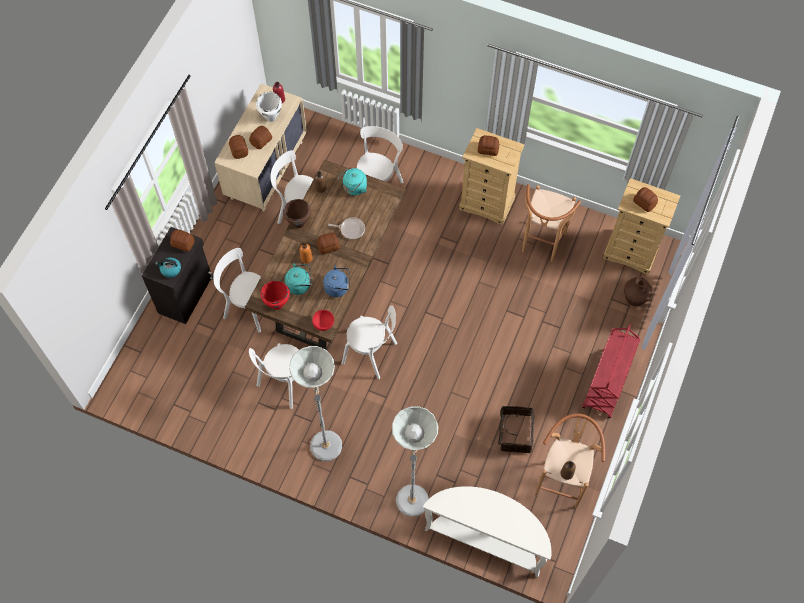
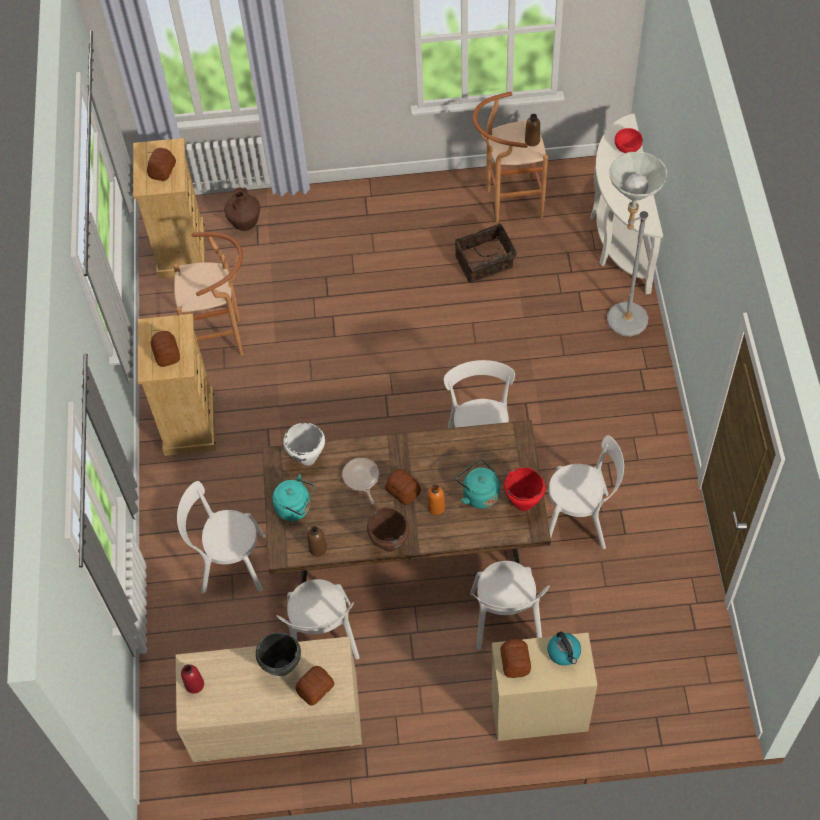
camera: 115 degrees left, 5 degrees down
black cabinet [142,227,213,324] -> beige cabinet [491,633,597,741]
bread [249,126,272,149] -> black cooking pot [256,633,301,676]
white cooking pot [256,92,282,122] -> white cooking pot moved to [283,423,325,466]
grey floor lamp [289,346,342,461] -> none
red bowl [312,310,334,331] -> red bowl moved to [614,128,643,153]
blue kettle [323,265,350,297] -> none
red cart [582,324,641,418] -> none

